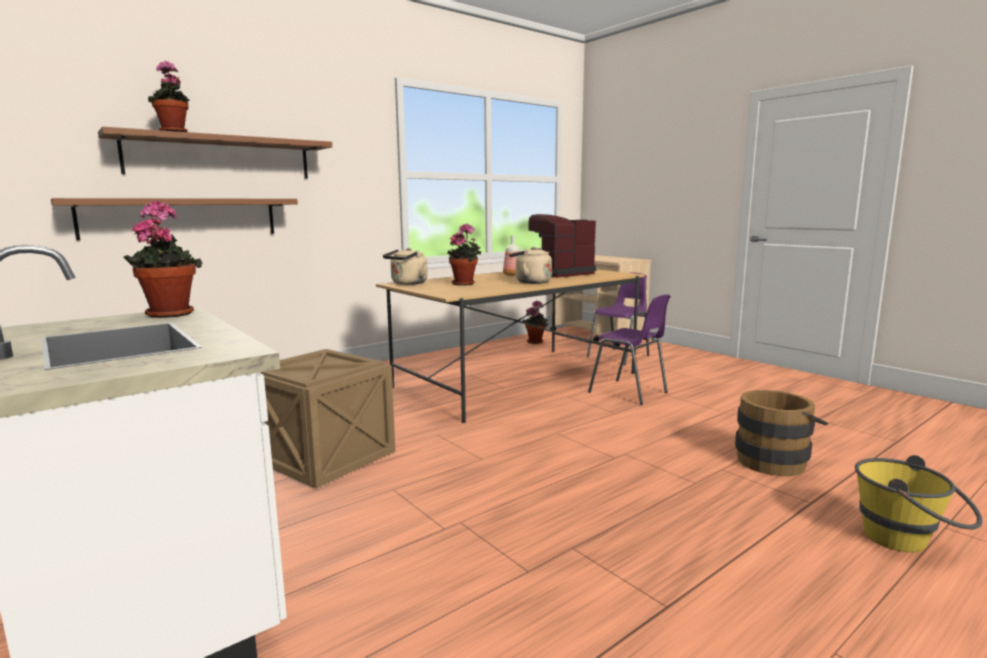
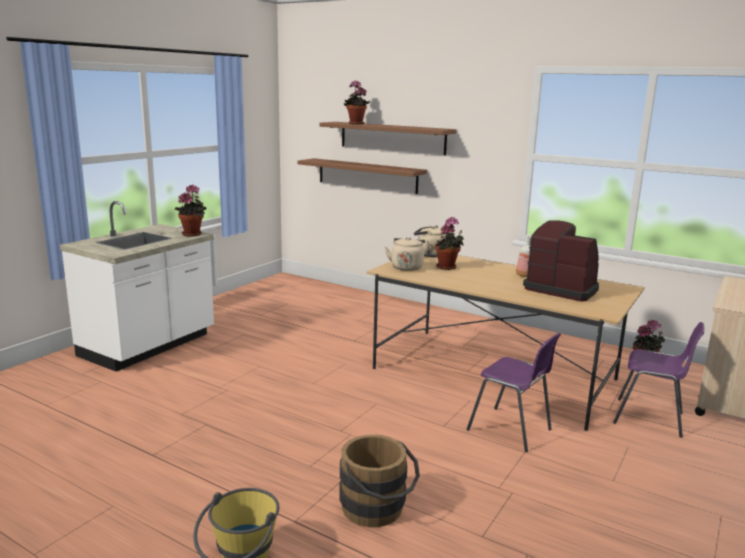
camera: 70 degrees right, 5 degrees up
crate [260,349,395,488] -> none
beige kettle [509,247,552,284] -> beige kettle moved to [385,237,425,271]
purple chair [588,294,670,405] -> purple chair turned 75 degrees counterclockwise [467,333,561,452]

